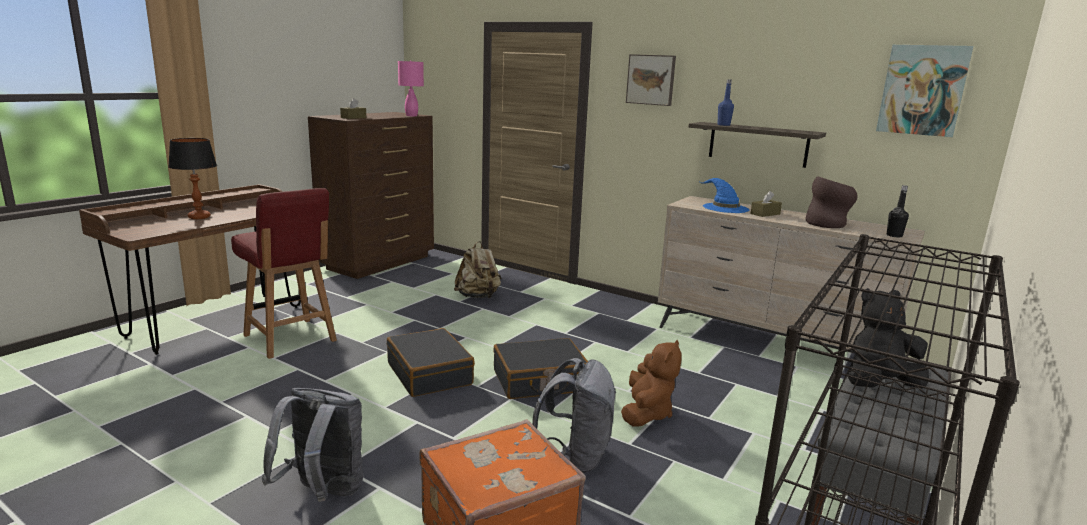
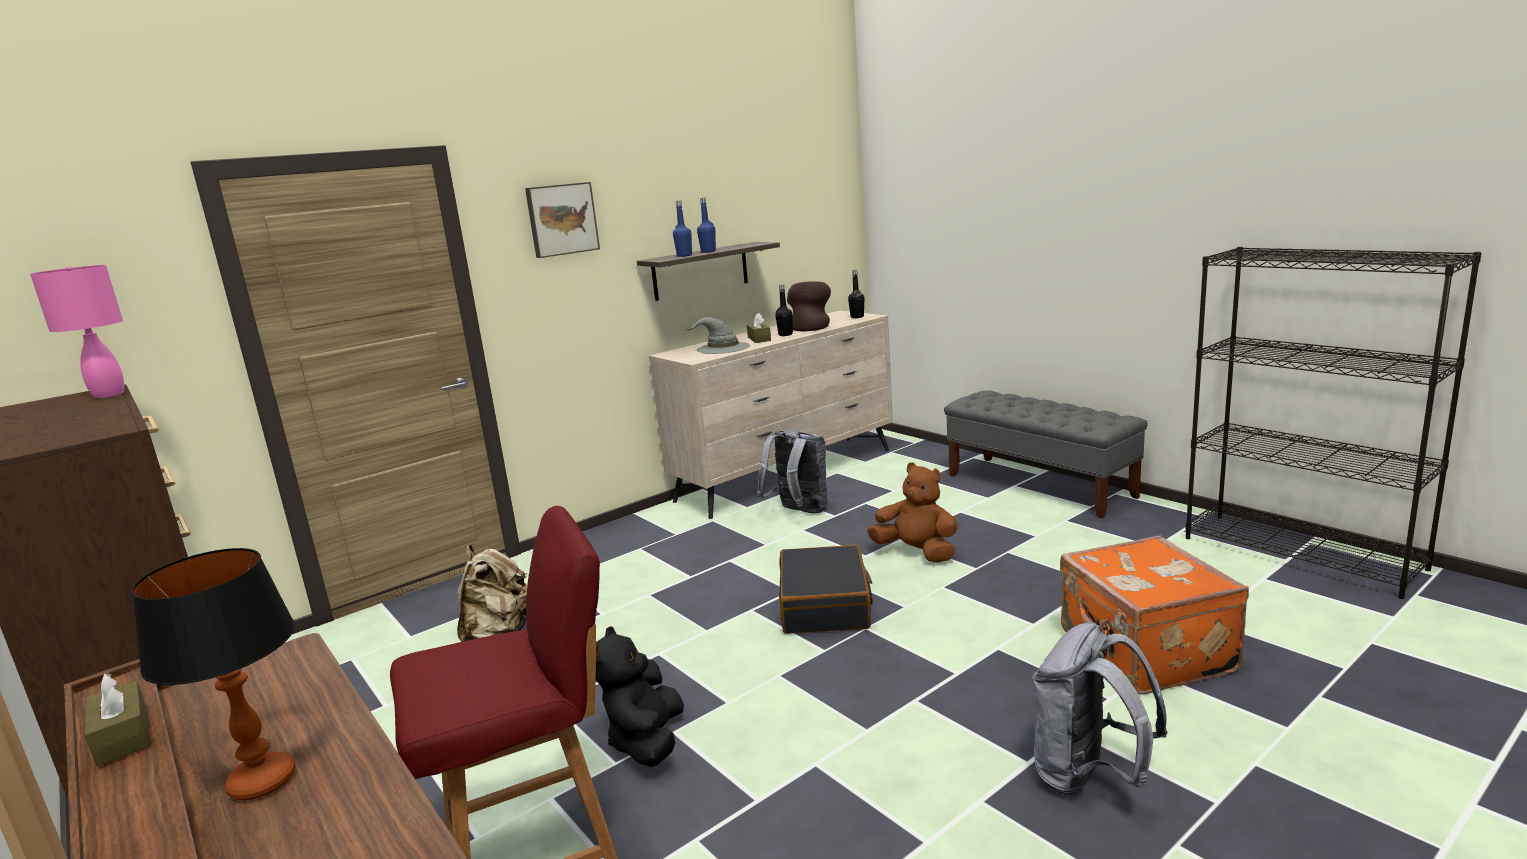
camera: 70 degrees left, 0 degrees up
brown tissue box [340,98,366,119] -> brown tissue box moved to [85,673,151,766]
black suitcase [387,328,475,397] -> none
grey backpack [532,358,617,473] -> grey backpack moved to [757,430,828,514]
blue hat [700,178,749,213] -> grey hat [685,317,750,354]
black plush toy [847,288,929,388] -> black plush toy moved to [596,626,684,767]
picture [876,45,973,137] -> none
none -> blue bottle [697,198,716,253]
none -> black bottle [775,285,793,336]

